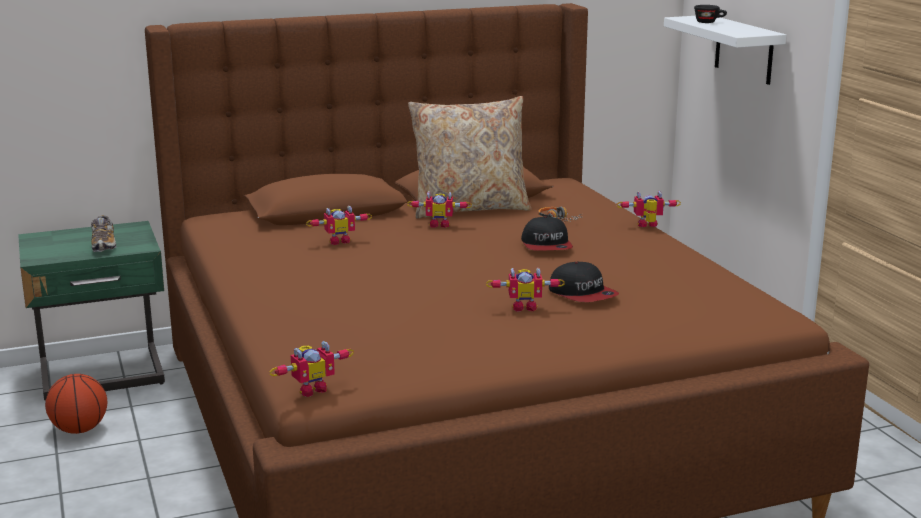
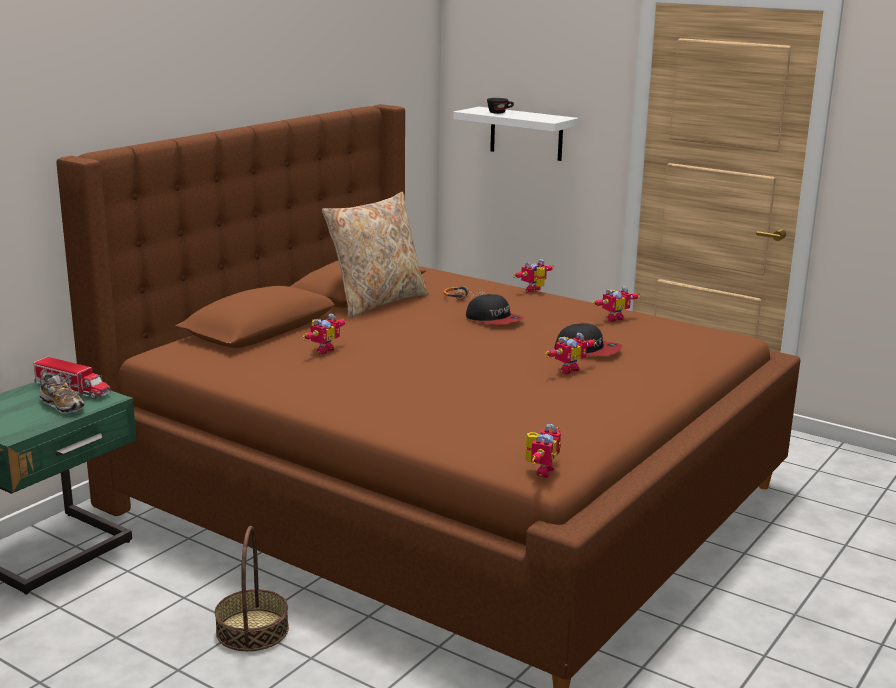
camera: 35 degrees left, 0 degrees up
basketball [45,374,107,434] -> none
toy robot [407,191,472,228] -> toy robot moved to [592,286,641,322]
none -> toy truck [34,357,111,400]
none -> basket [215,526,289,651]

